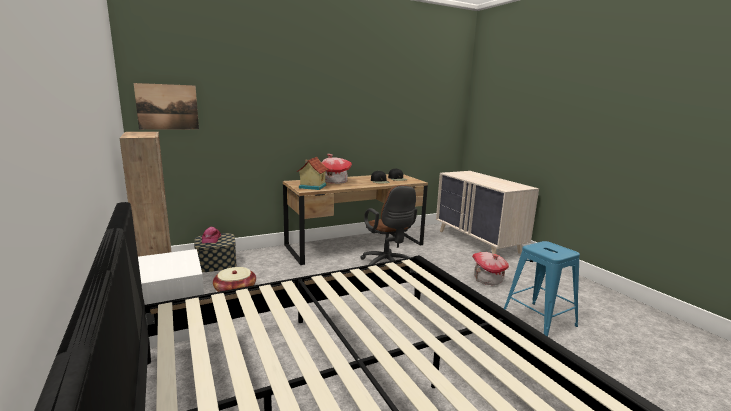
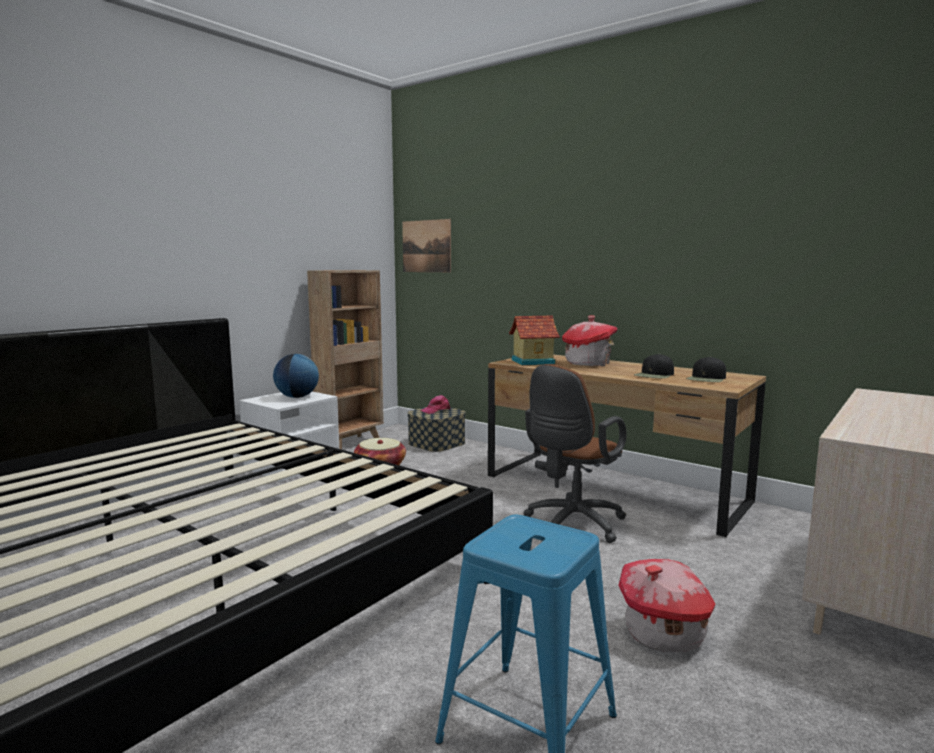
camera: 65 degrees right, 5 degrees down
none -> globe [273,354,319,398]

